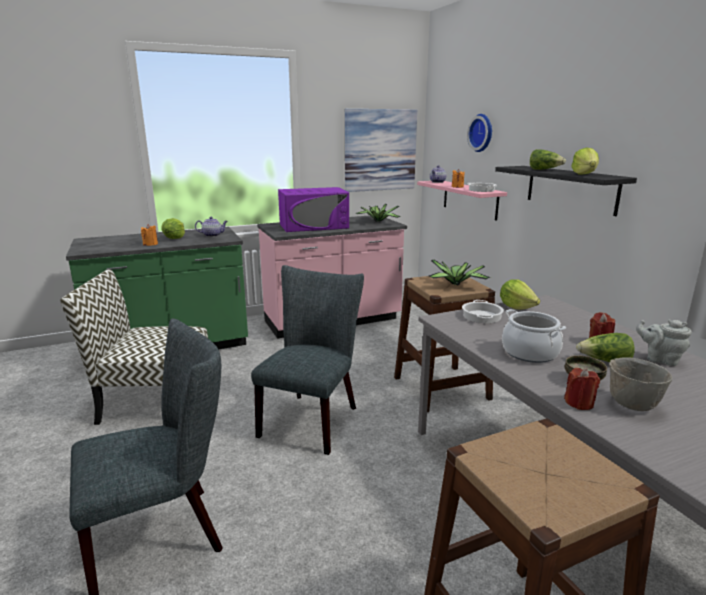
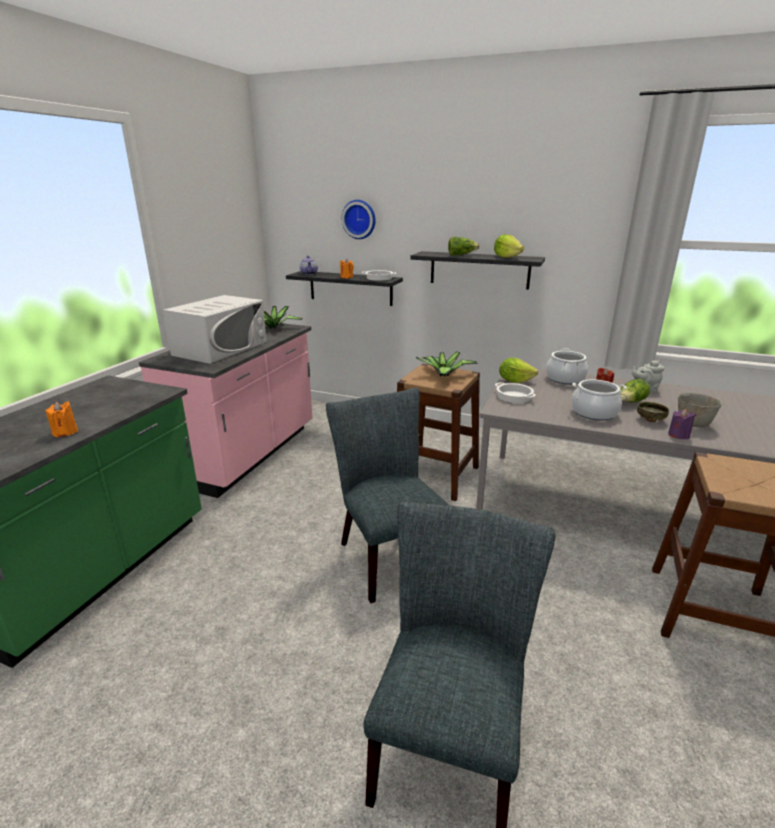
camera: 45 degrees left, 5 degrees up
chair [60,269,208,425] -> none
lettuce [161,218,185,239] -> none
teapot [195,217,228,237] -> none
purple microwave [278,187,349,232] -> white microwave [163,295,267,364]
picture [345,109,417,192] -> none
pink shelf [417,181,507,221] -> black shelf [286,271,403,306]
red candle [564,368,600,410] -> purple candle [668,409,696,439]
none -> cooking pot [546,349,588,385]

